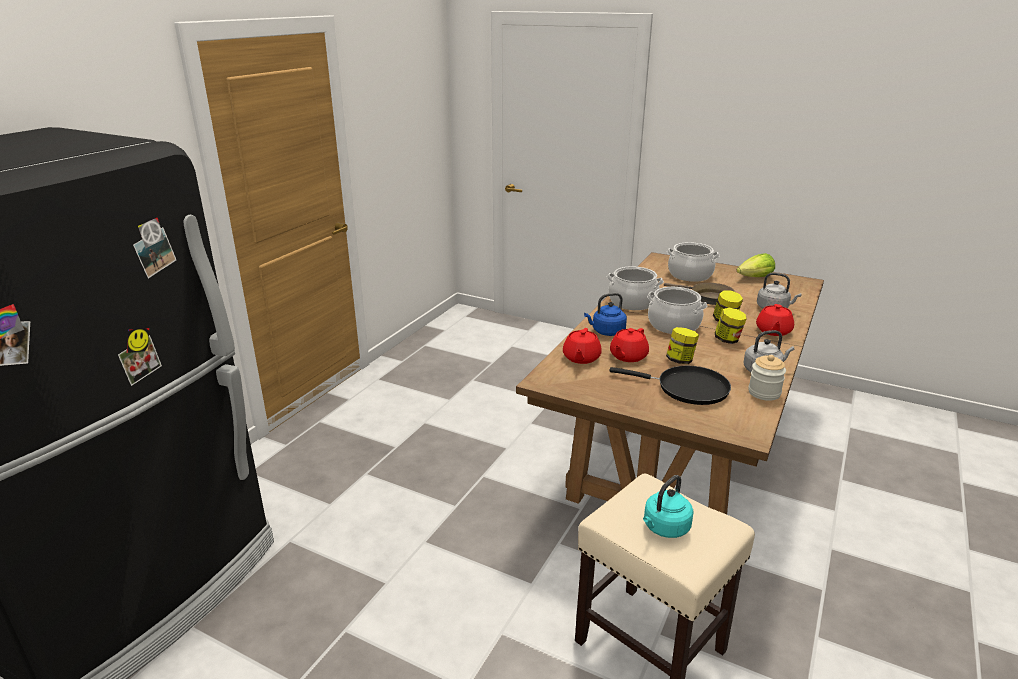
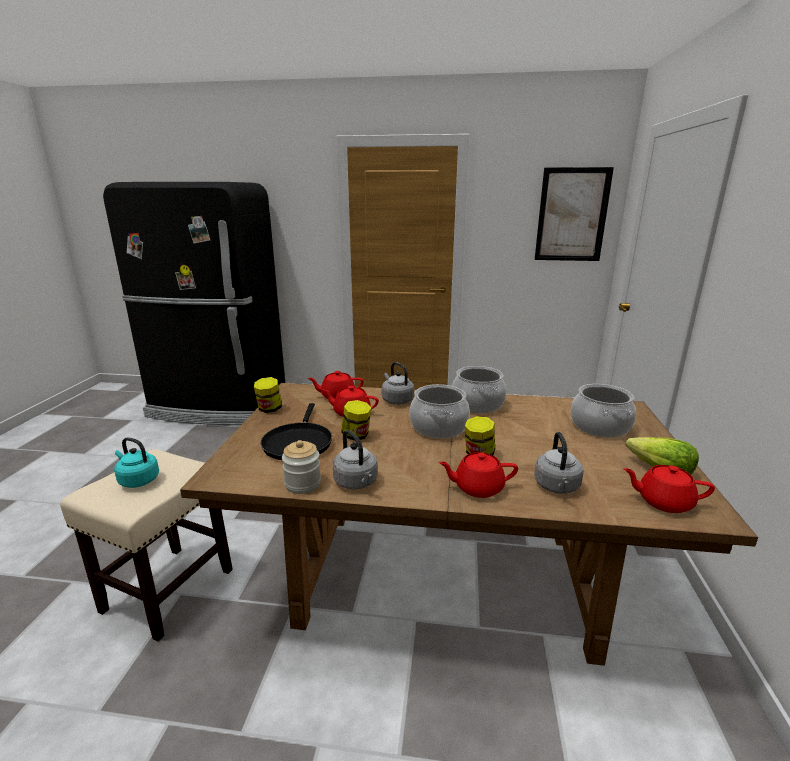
camera: 70 degrees right, 5 degrees down
blue kettle [584,293,627,336] -> grey kettle [382,362,414,405]
brown frying pan [664,283,735,305] -> none
jar [715,308,747,344] -> jar moved to [254,377,282,413]
none -> picture [535,167,614,261]
none -> red teapot [623,465,715,513]

